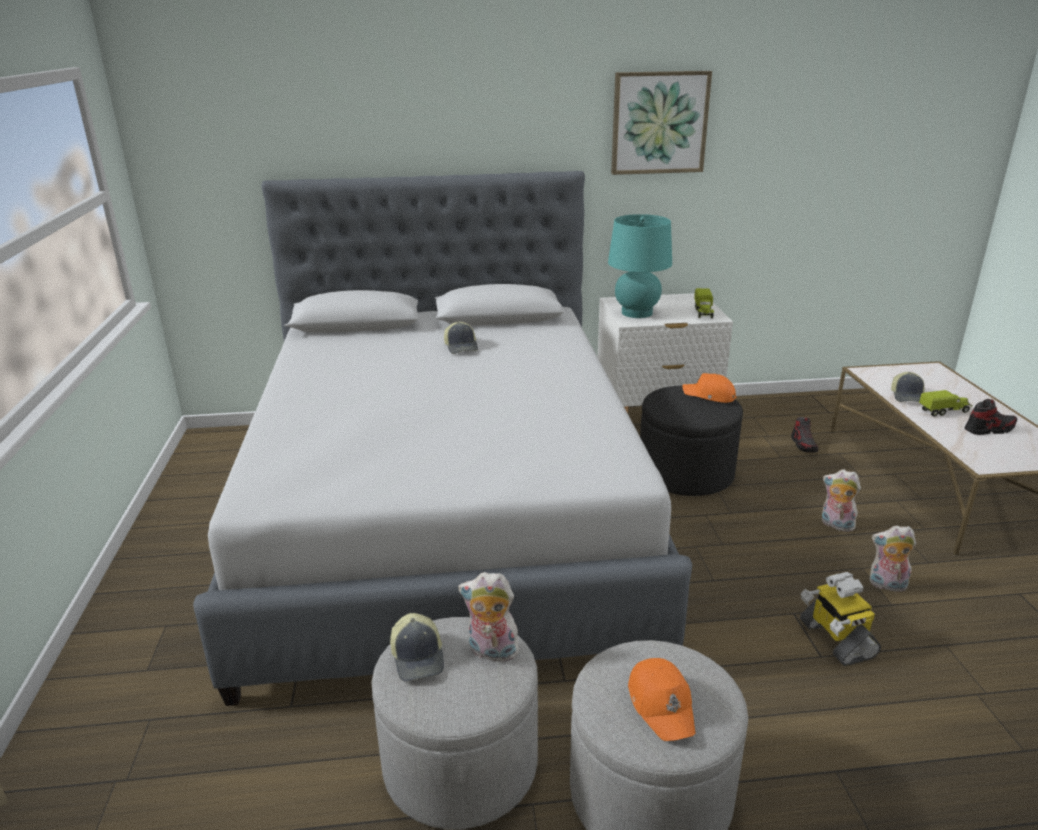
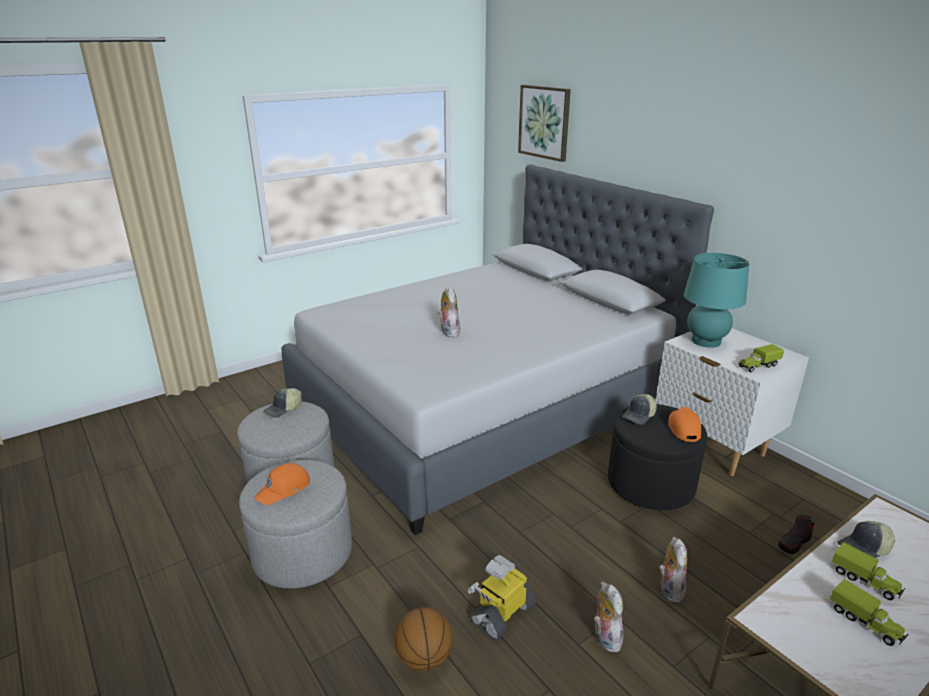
camera: 60 degrees right, 0 degrees up
cap [444,321,478,354] -> cap moved to [622,394,657,425]
plush toy [458,572,522,662] -> plush toy moved to [438,286,460,337]
picture [611,71,712,175] -> picture moved to [518,85,571,162]
shoe [965,399,1017,435] -> toy truck [830,579,909,646]
none -> basketball [395,607,453,672]

